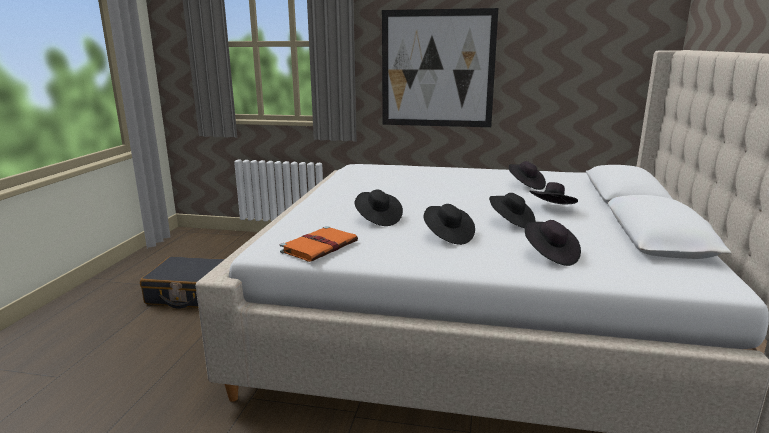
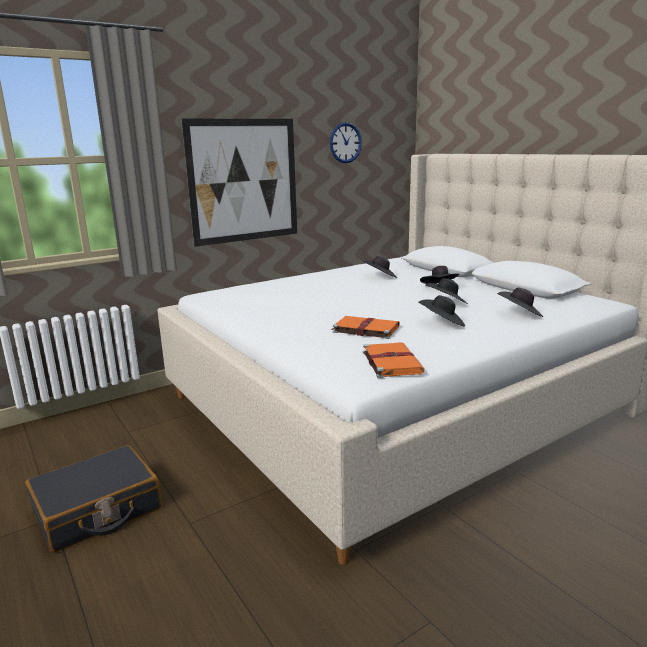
camera: 45 degrees left, 0 degrees up
black hat [355,190,403,226] -> orange book [330,316,400,339]
none -> wall clock [330,122,362,163]

